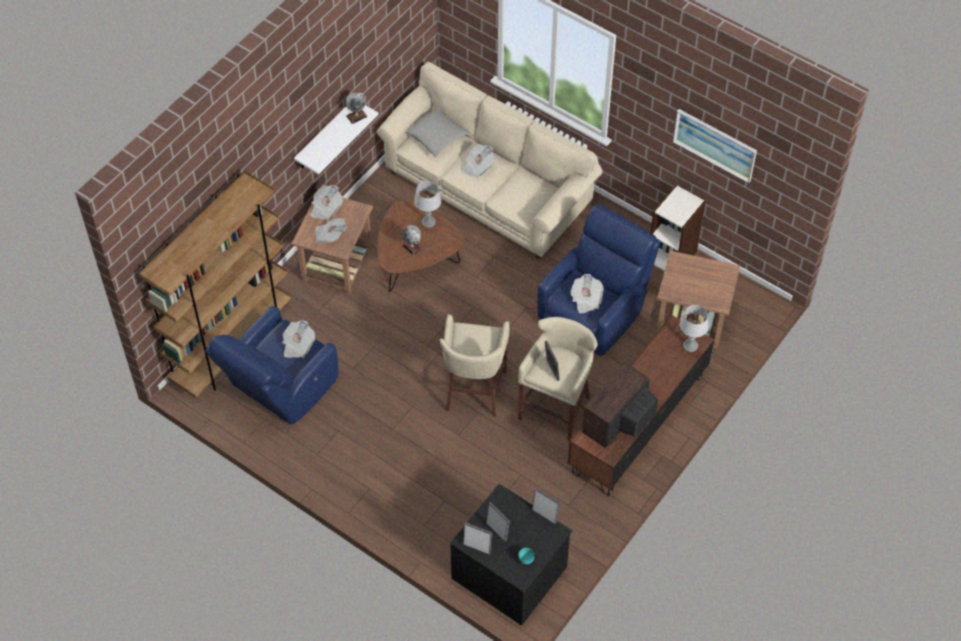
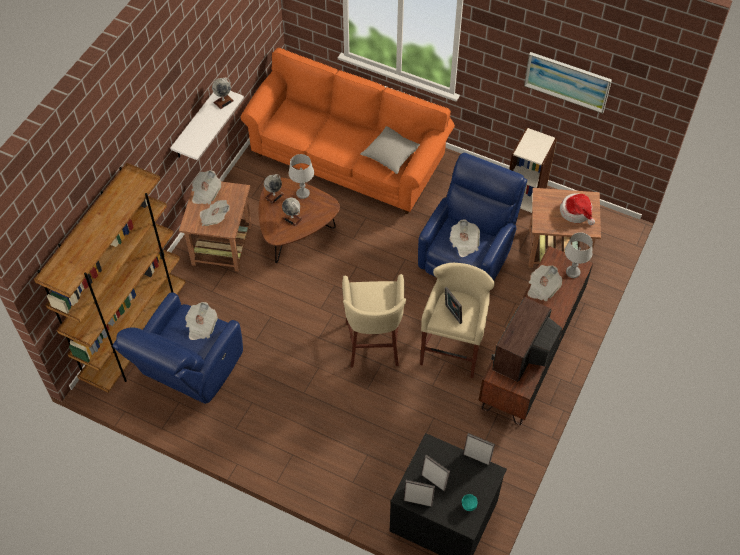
camera: 10 degrees left, 0 degrees up
beige sofa [377,62,603,259] -> orange sofa [240,48,455,214]
grey pillow [405,108,470,158] -> grey pillow moved to [360,126,420,174]
newspaper [462,144,495,178] -> newspaper moved to [527,265,562,301]
none -> globe [264,174,284,204]
none -> hat [560,193,595,225]

